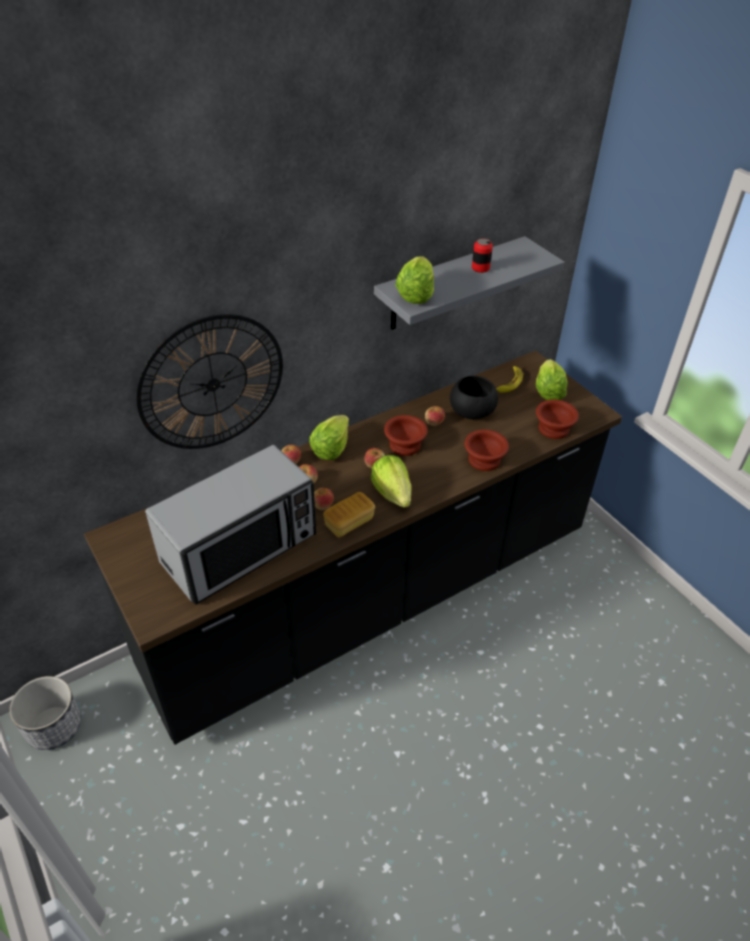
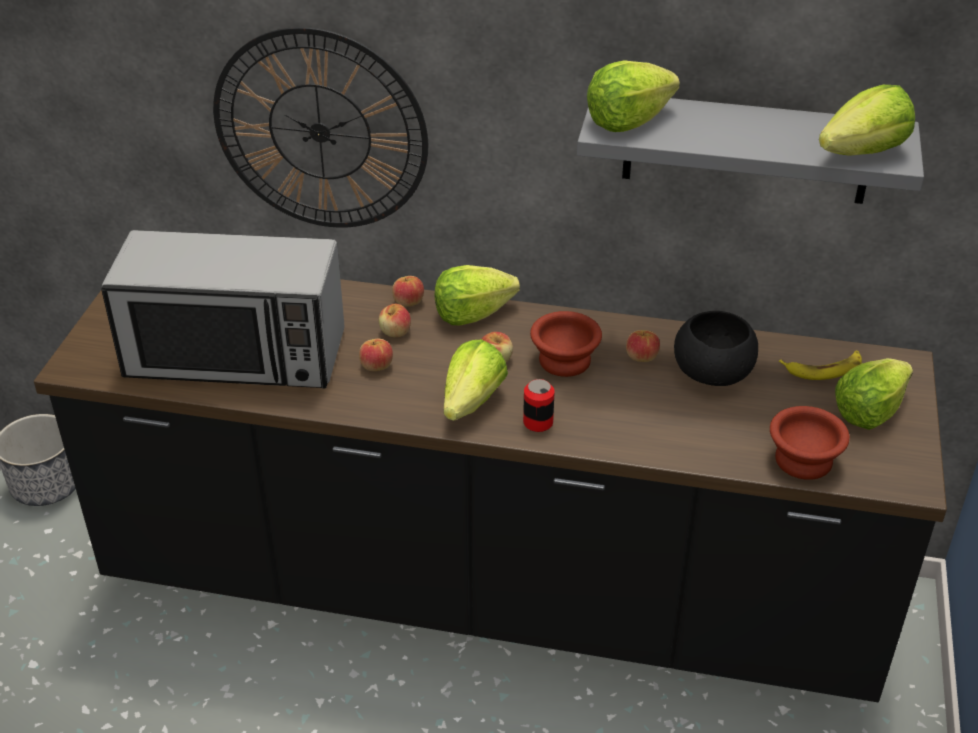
camera: 45 degrees right, 5 degrees down
bread [323,492,375,538] -> none
brown bowl [464,429,509,471] -> none
can [472,238,493,273] -> can moved to [523,379,555,432]
none -> lettuce [819,85,915,156]

